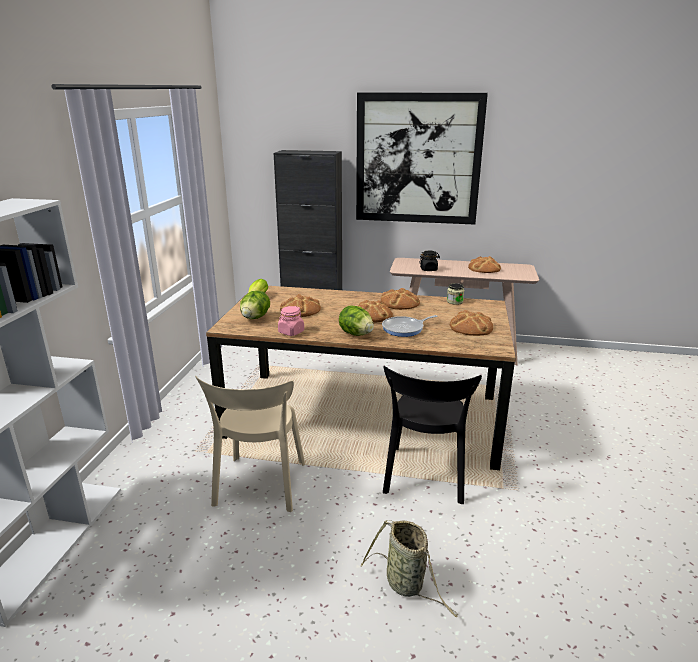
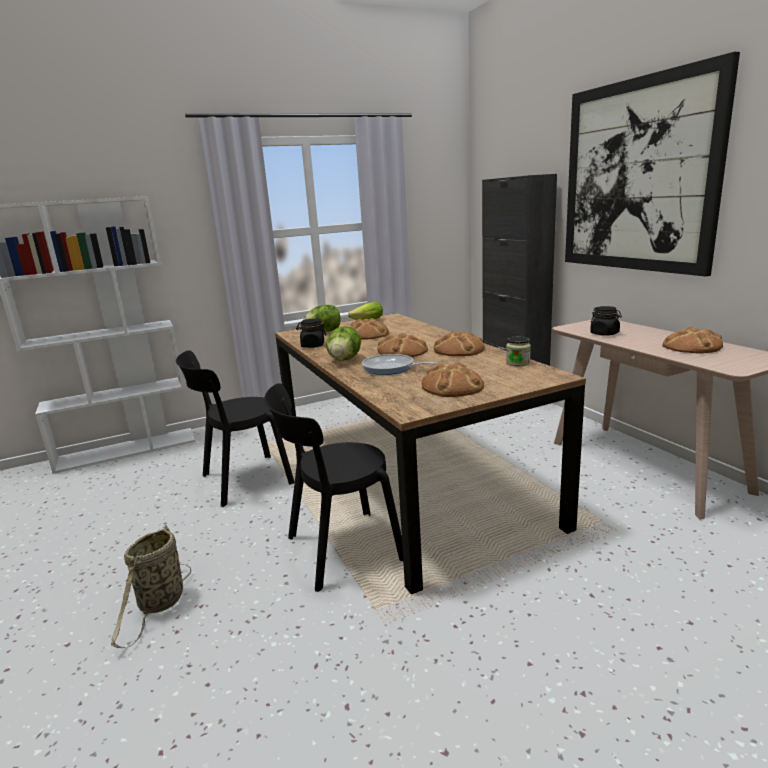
camera: 55 degrees right, 5 degrees down
beige chair [195,376,305,512] -> black chair [176,350,294,507]
pink jar [278,306,304,336] -> black jar [296,319,326,348]

